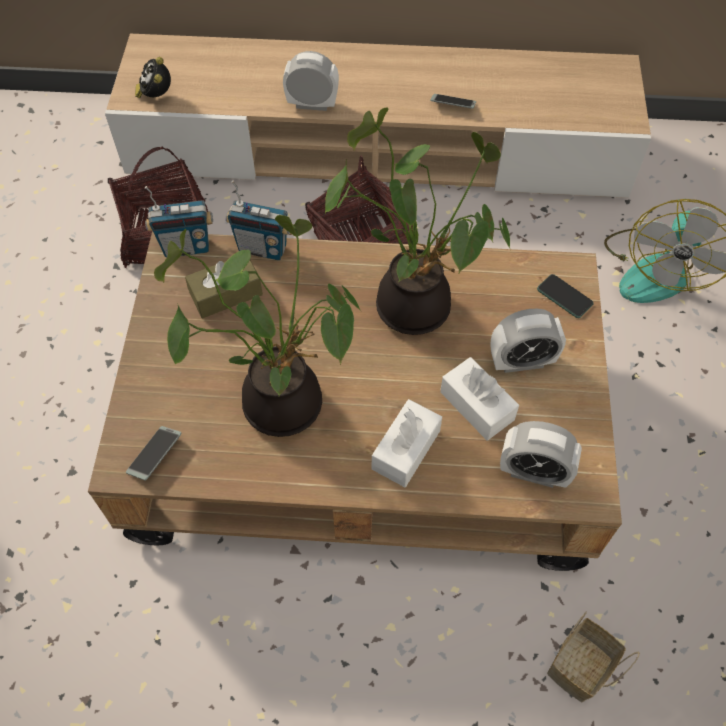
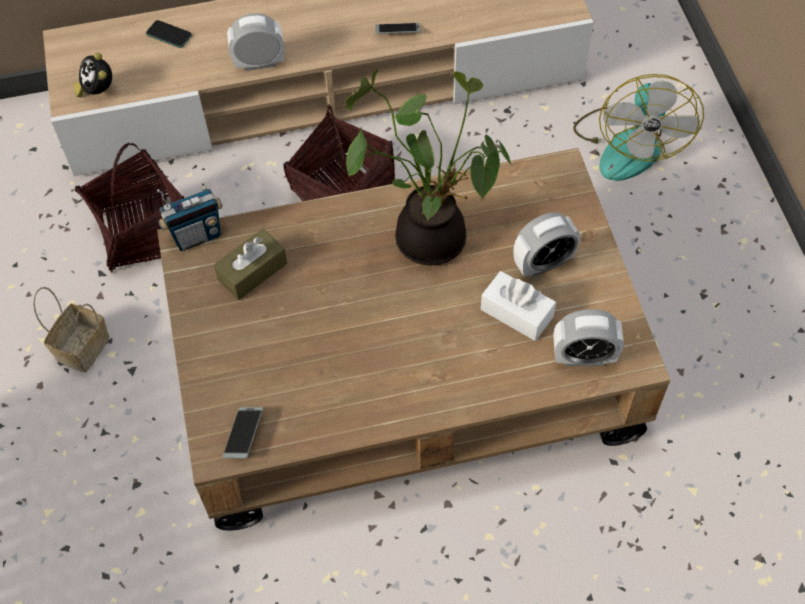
camera: 15 degrees left, 0 degrees up
potted plant [154,215,362,437] -> none
radio [226,180,292,260] -> none
white tissue box [372,399,442,487] -> none
phone [537,274,594,318] -> phone moved to [146,20,192,48]
basket [547,611,640,702] -> basket moved to [33,287,110,372]

